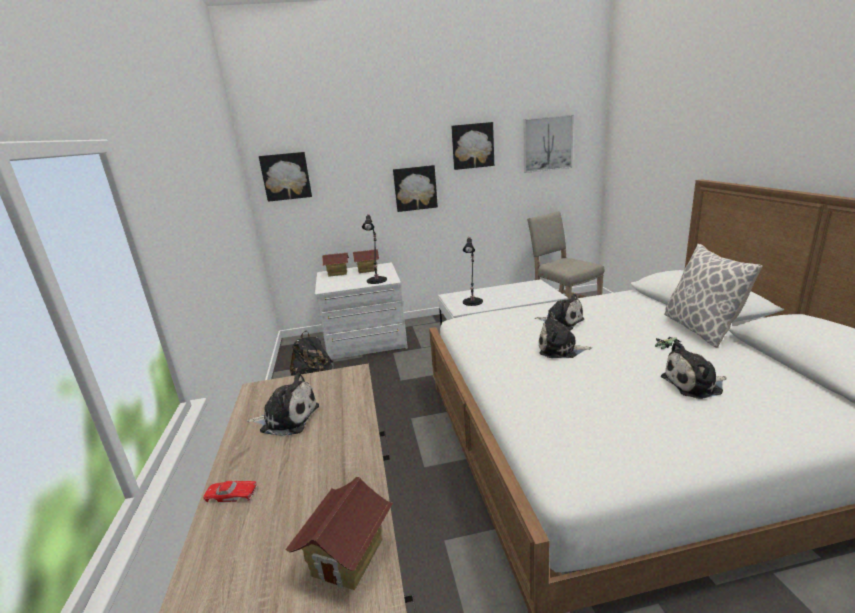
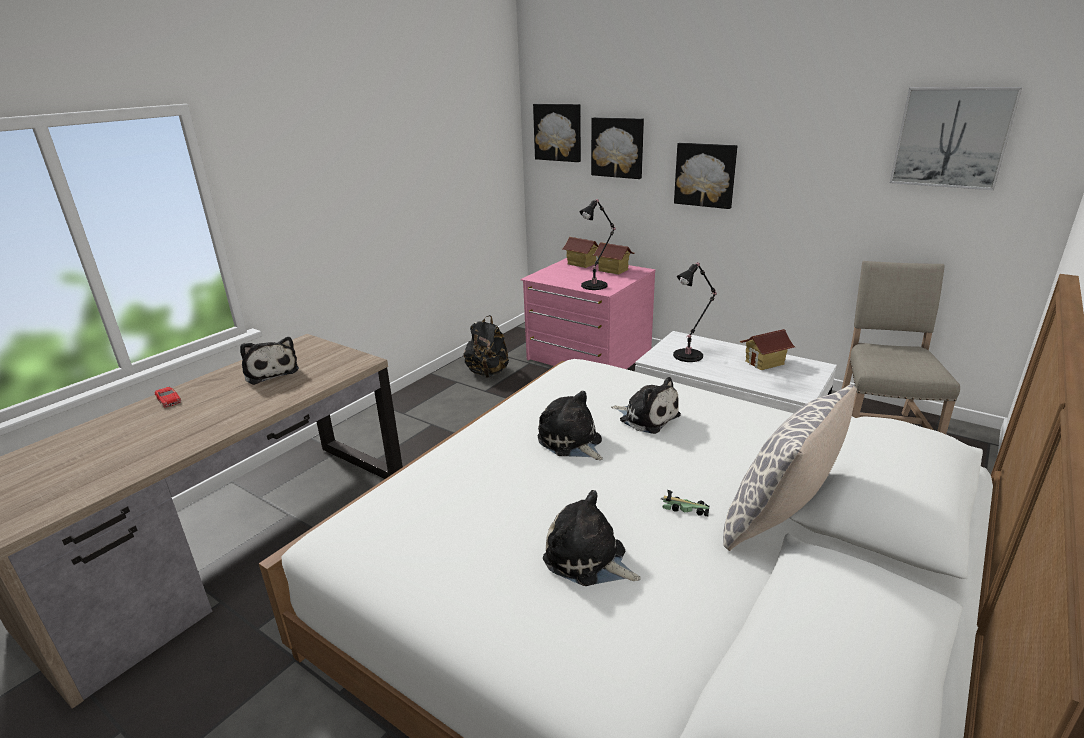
camera: 45 degrees right, 5 degrees up
toy house [285,477,393,590] -> toy house moved to [740,329,795,370]
white dresser [315,262,408,359] -> pink dresser [520,258,656,369]
picture [451,122,494,170] -> picture moved to [591,117,644,179]
plush toy [535,294,584,331] -> plush toy turned 45 degrees counterclockwise [611,377,681,434]

